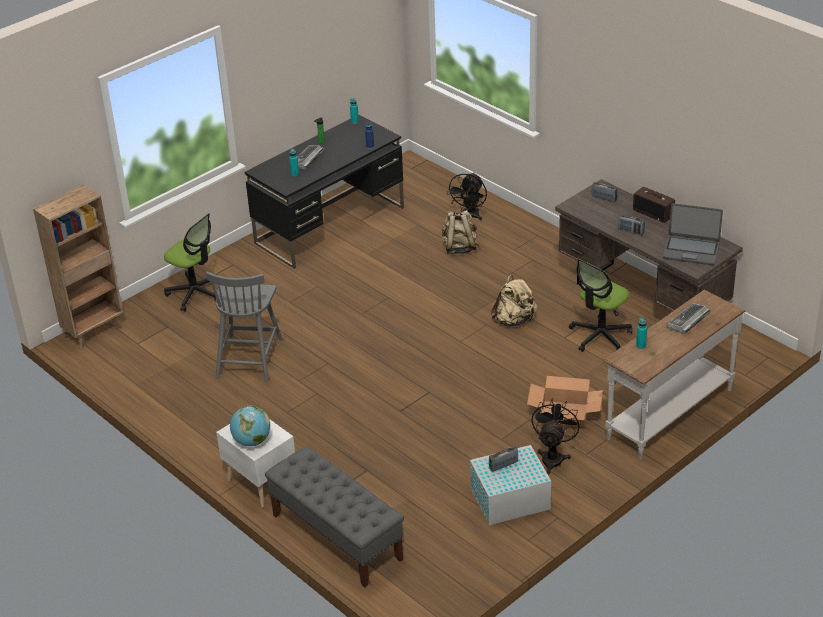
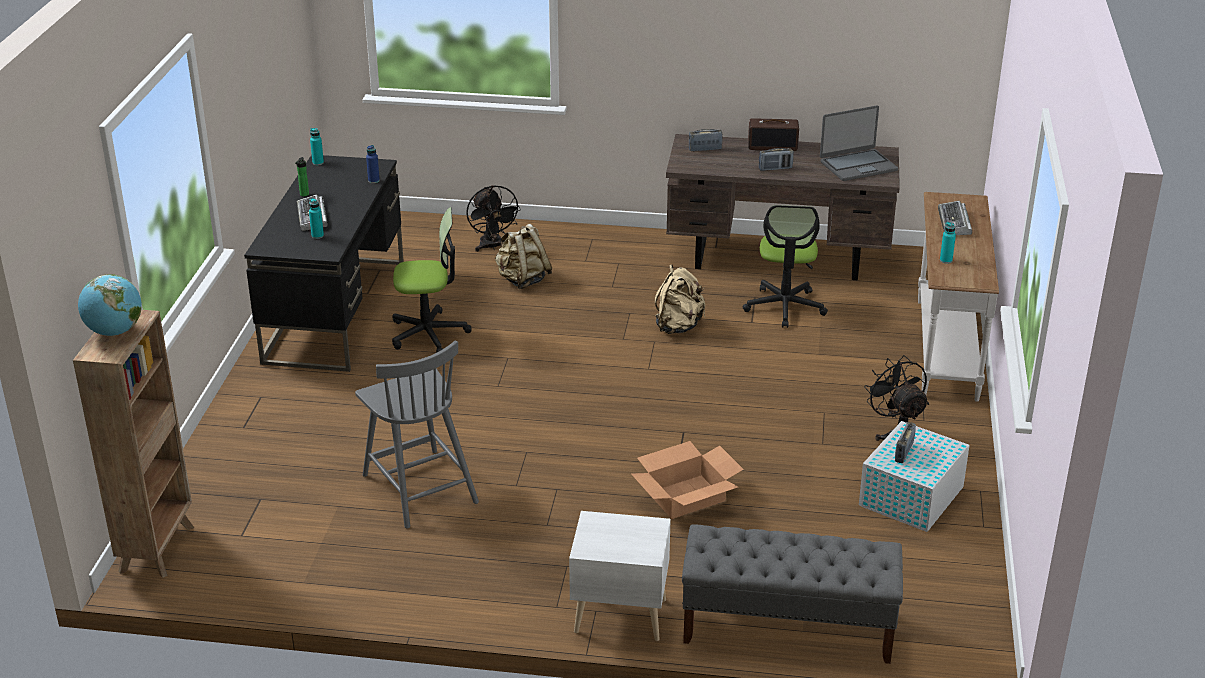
camera: 40 degrees left, 5 degrees down
office chair [164,213,219,311] -> office chair moved to [392,207,472,353]
globe [230,406,270,446] -> globe moved to [78,274,142,336]
cardboard box [527,376,603,427] -> cardboard box moved to [631,441,744,519]

